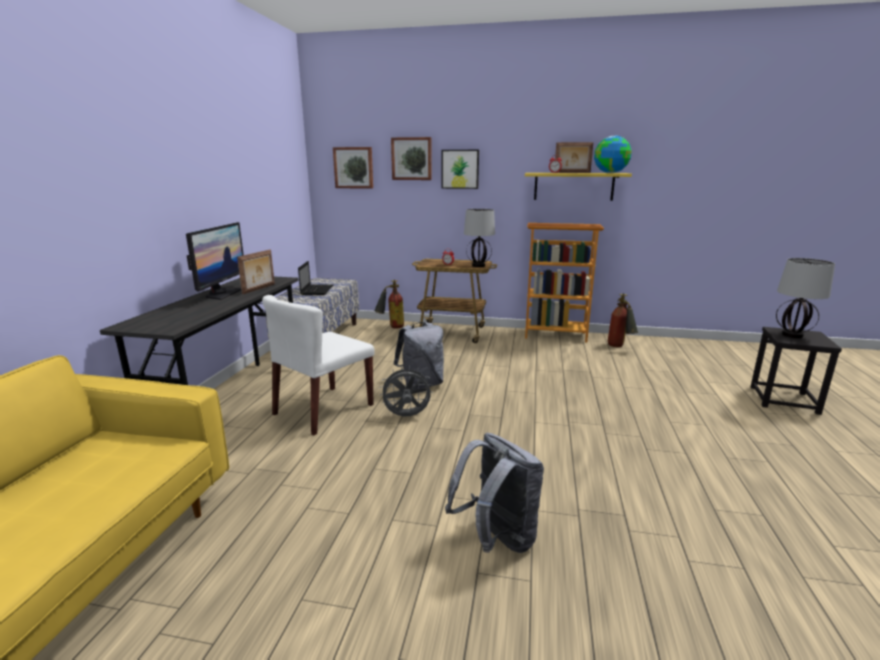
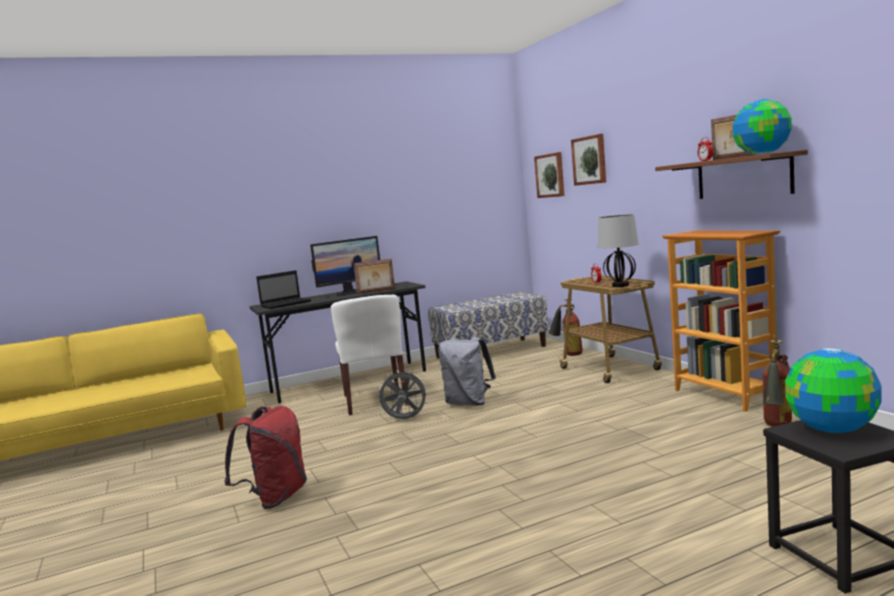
camera: 55 degrees right, 10 degrees down
white chair [262,295,375,435] -> white chair turned 105 degrees counterclockwise [331,295,408,415]
laptop [298,261,334,295] -> laptop moved to [256,270,311,309]
grey fan [379,365,433,416] -> grey fan turned 45 degrees counterclockwise [377,369,429,419]
picture [442,150,479,189] -> none
grey backpack [445,433,544,553] -> red backpack [224,406,307,509]
yellow shelf [525,173,632,201] -> brown shelf [655,150,808,199]
table lamp [776,258,835,338] -> globe [785,348,881,433]

